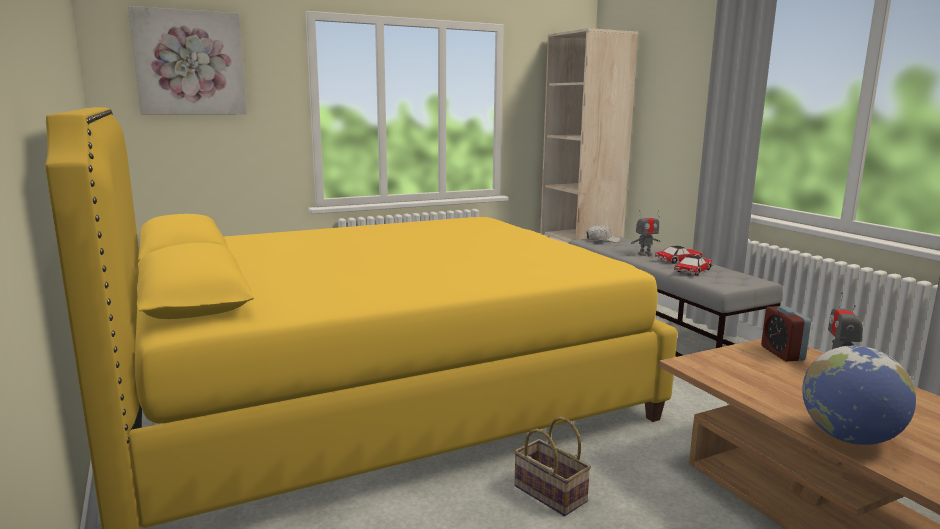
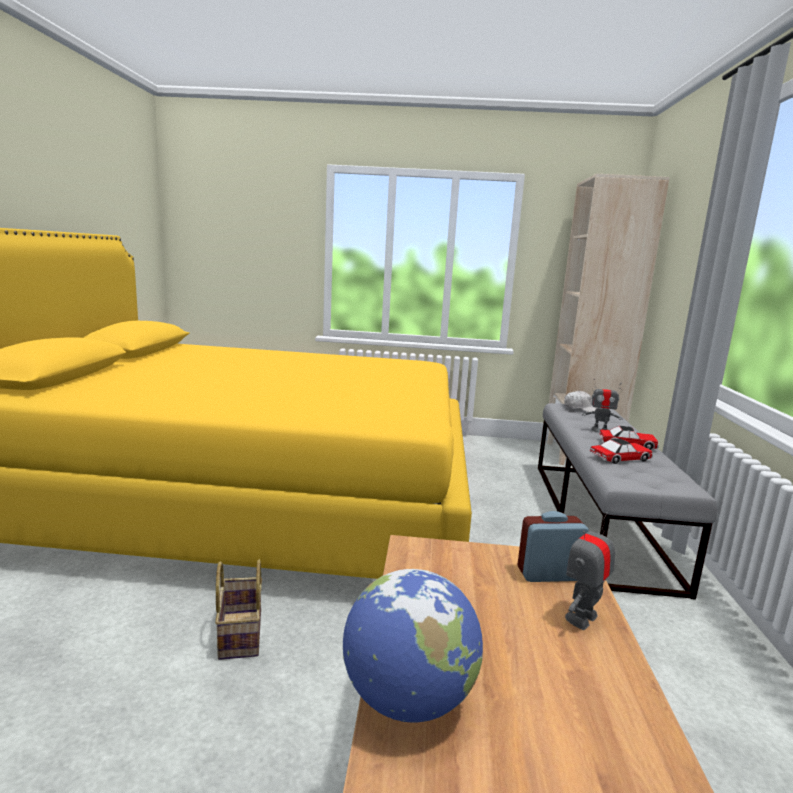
camera: 30 degrees right, 0 degrees up
picture [128,6,247,114] -> none
alarm clock [761,306,811,361] -> alarm clock turned 60 degrees clockwise [518,511,589,582]

